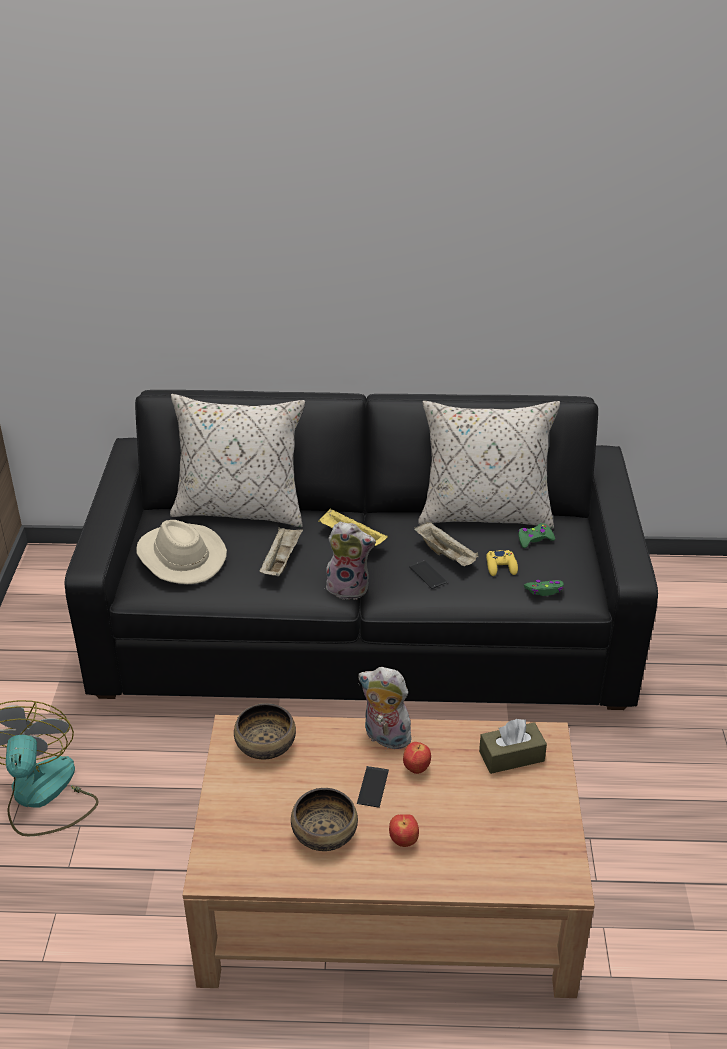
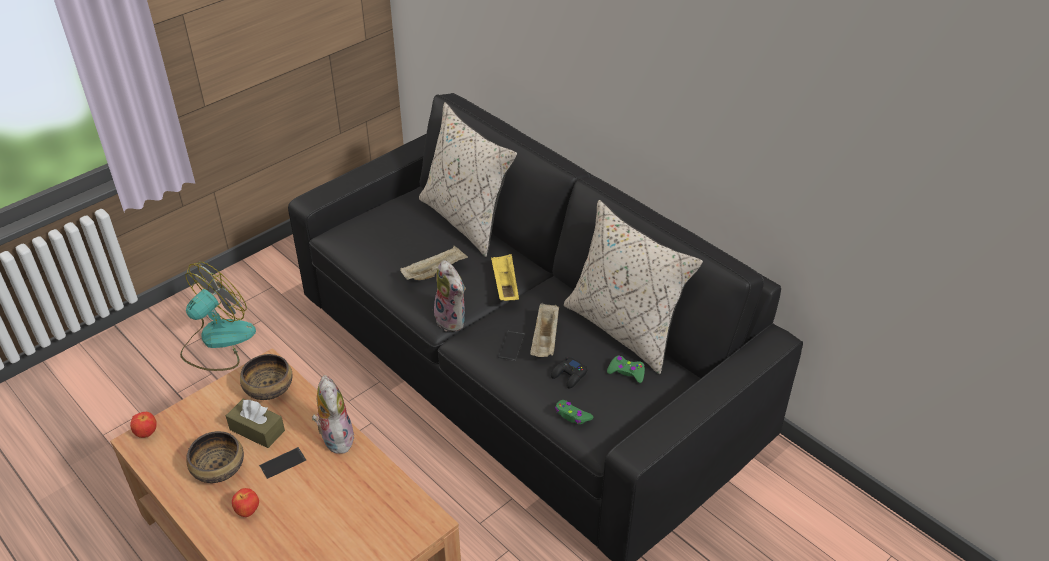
camera: 45 degrees right, 5 degrees up
beige hat [136,520,227,584] -> none
apple [403,742,431,774] -> apple moved to [130,412,157,438]
brown tissue box [479,719,547,774] -> brown tissue box moved to [226,399,285,448]
yellow game controller [486,550,518,576] -> black game controller [551,357,587,389]

